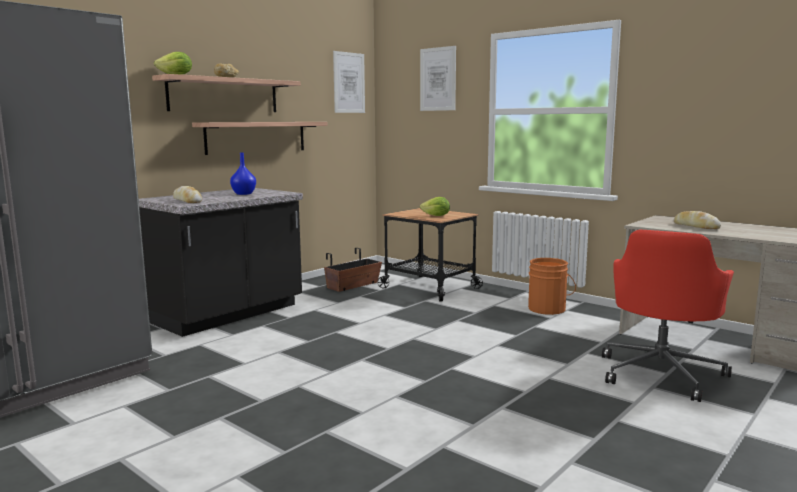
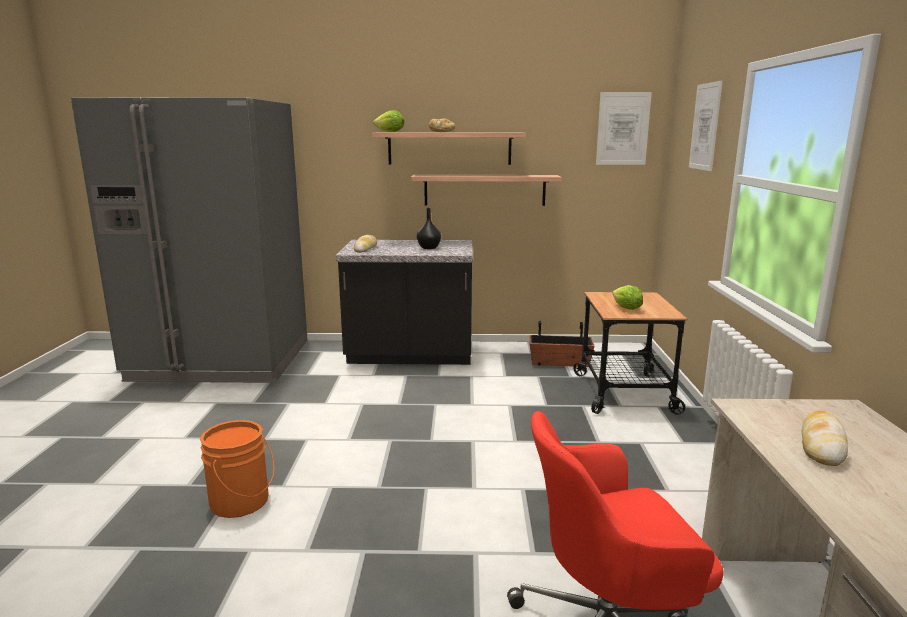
camera: 50 degrees right, 5 degrees up
blue vase [230,152,256,195] -> black vase [417,208,441,249]
orange bucket [528,258,576,315] -> orange bucket moved to [200,420,274,518]

